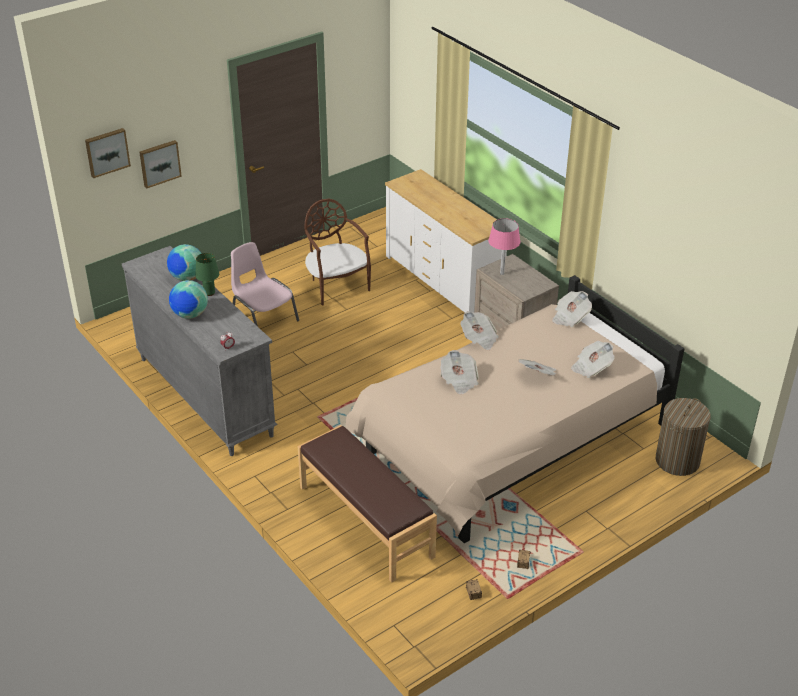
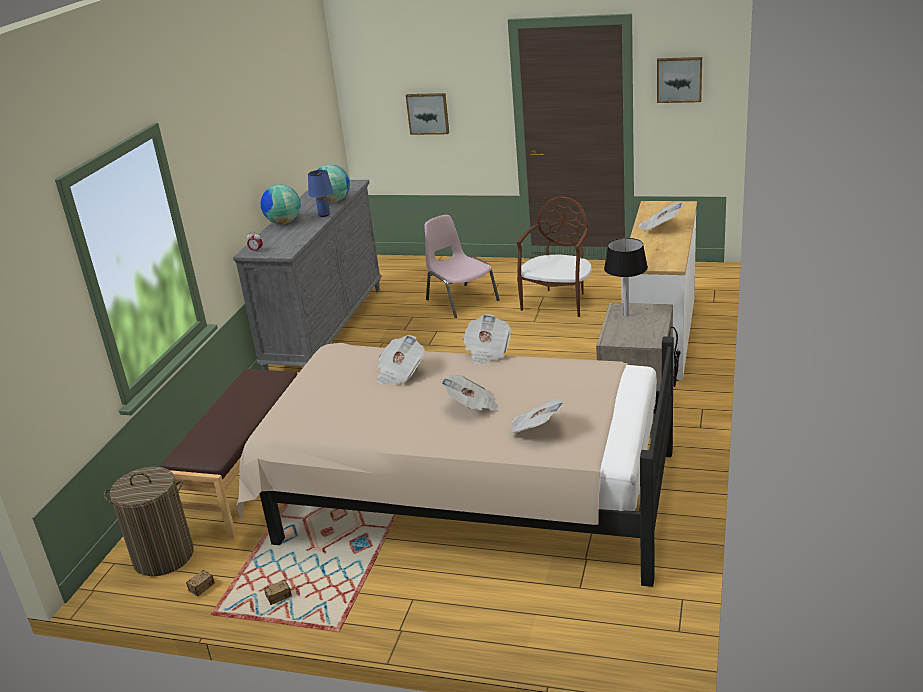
camera: 55 degrees right, 10 degrees down
picture [85,128,131,178] -> picture moved to [657,57,702,103]
green table lamp [195,253,219,296] -> blue table lamp [308,170,333,217]
pink chair [231,242,299,326] -> pink chair turned 45 degrees counterclockwise [424,215,499,318]
pink table lamp [488,218,520,275] -> black table lamp [604,238,648,317]
newspaper [552,291,592,327] -> newspaper moved to [638,202,684,232]
laundry basket [656,398,711,476] -> laundry basket moved to [104,467,194,576]

